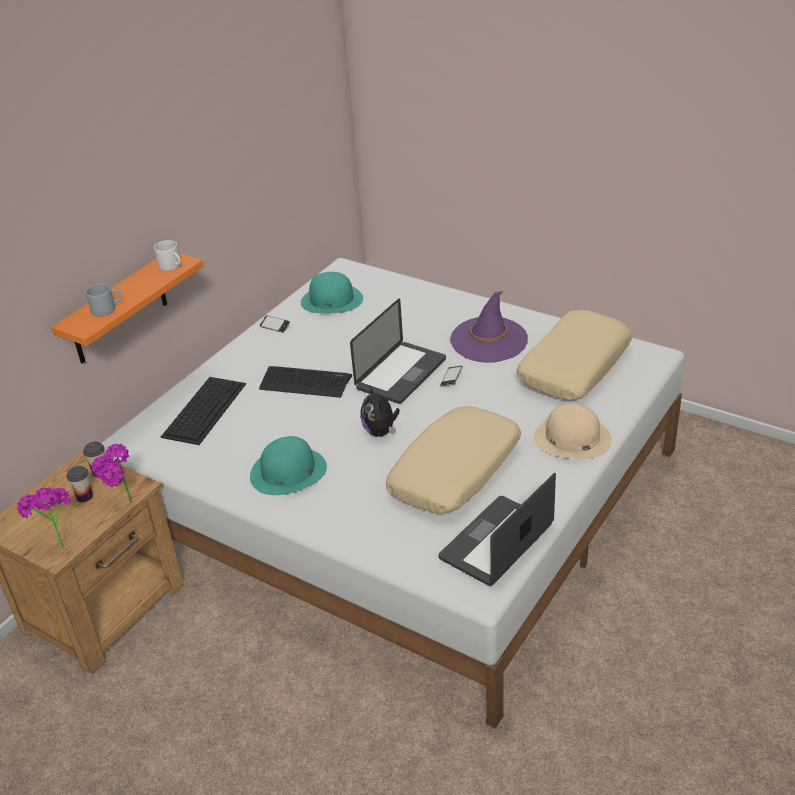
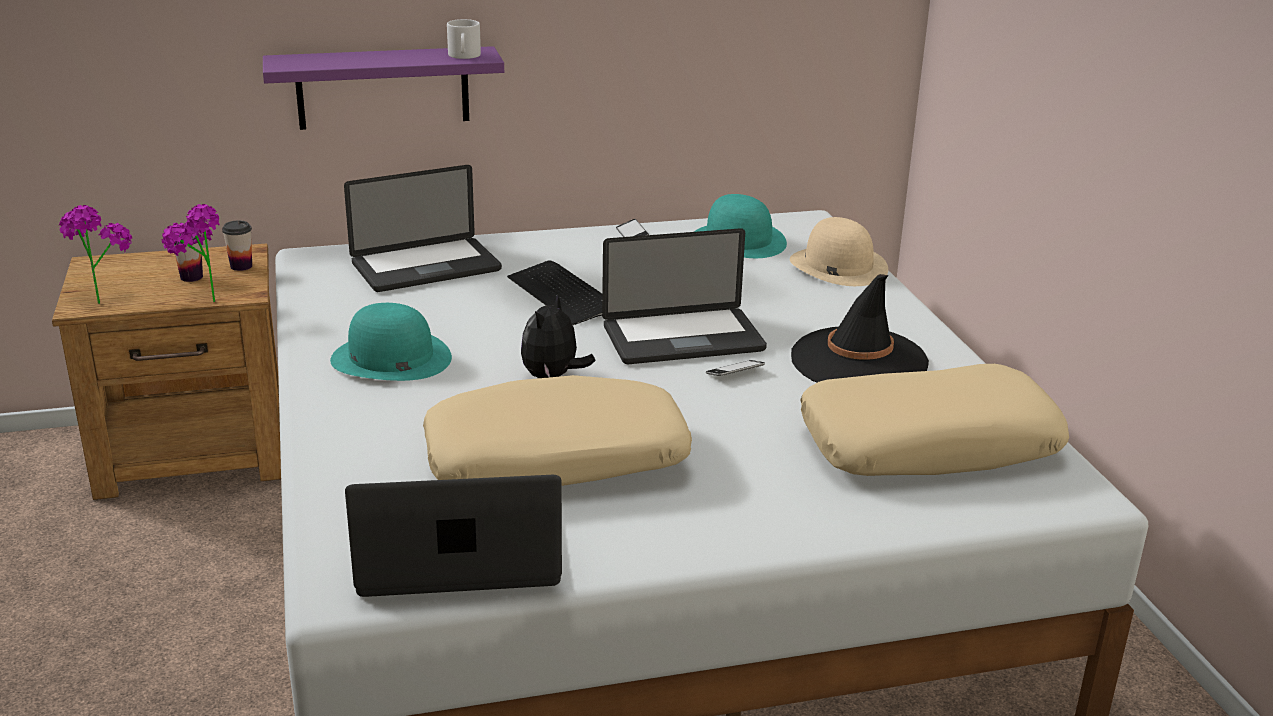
camera: 40 degrees right, 10 degrees down
orange shelf [51,253,204,364] -> purple shelf [263,46,504,130]
grey mug [86,284,122,316] -> none
keyboard [161,377,246,445] -> laptop [344,165,502,292]
purple hat [450,291,528,363] -> black hat [791,274,929,383]
beige hat [534,404,612,459] -> beige hat moved to [790,217,888,286]

